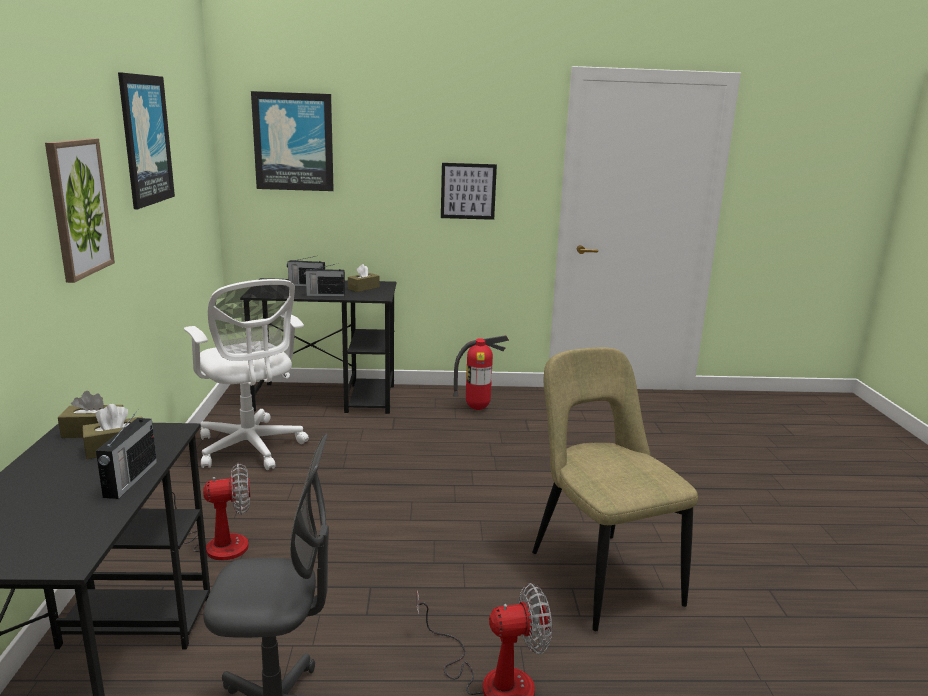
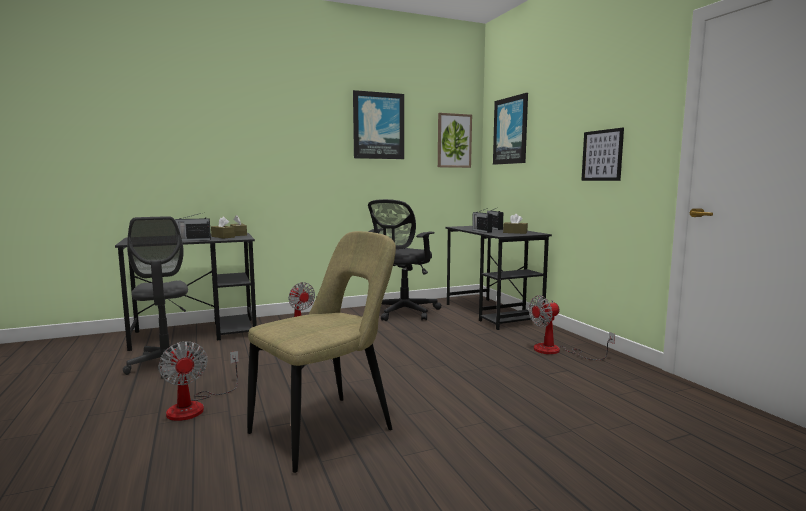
camera: 70 degrees right, 10 degrees down
picture [45,138,115,283] -> picture moved to [438,113,472,168]
white office chair [184,279,309,470] -> black office chair [368,199,442,321]
fire extinguisher [453,335,509,410] -> fan [528,295,615,360]

